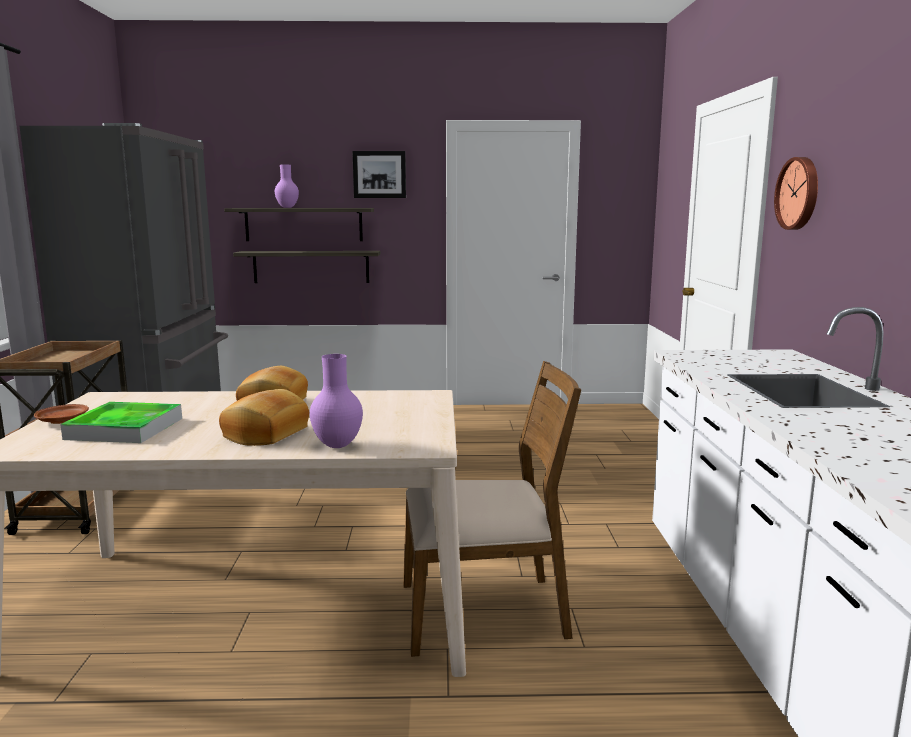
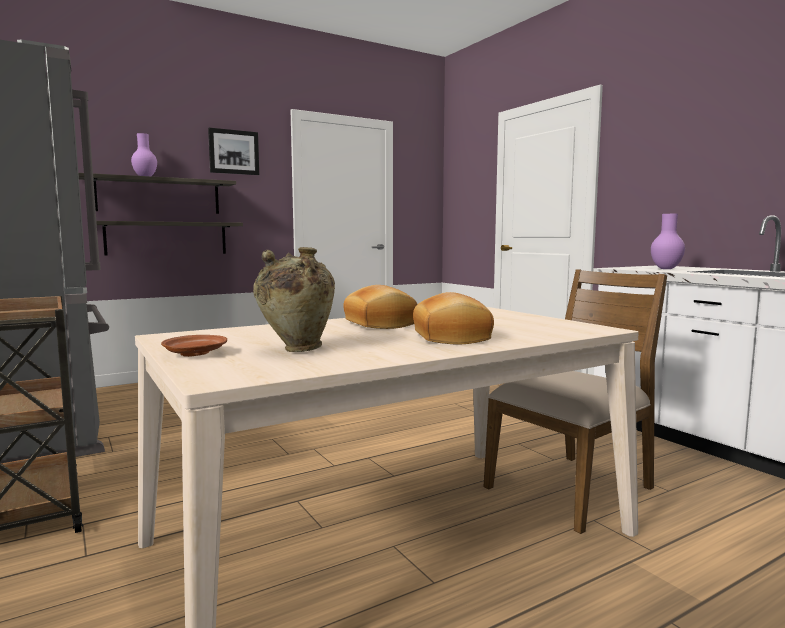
camera: 30 degrees left, 5 degrees down
tray [60,402,182,443] -> beige vase [253,247,335,352]
purple vase [310,354,363,448] -> purple vase moved to [651,214,685,269]
wall clock [774,157,818,230] -> none

